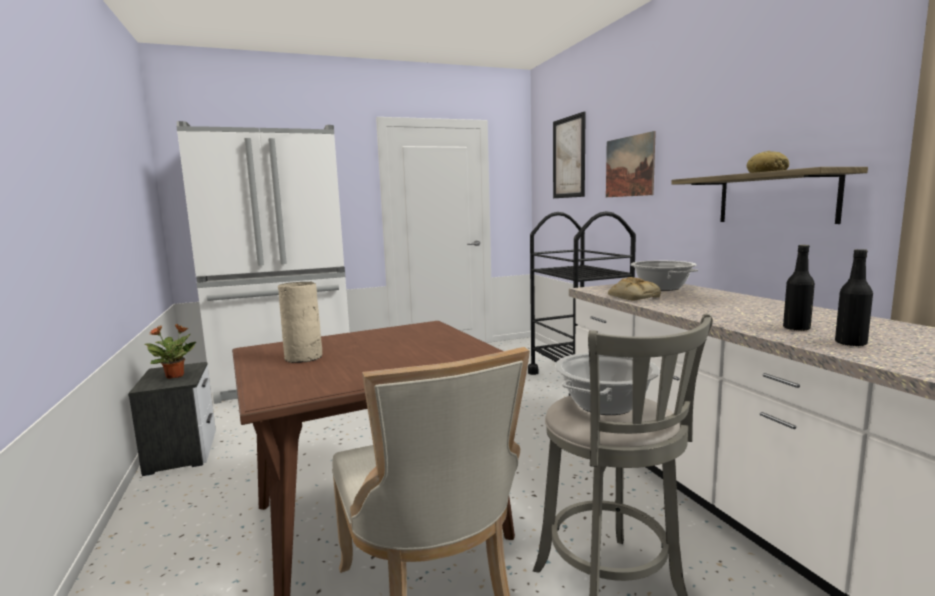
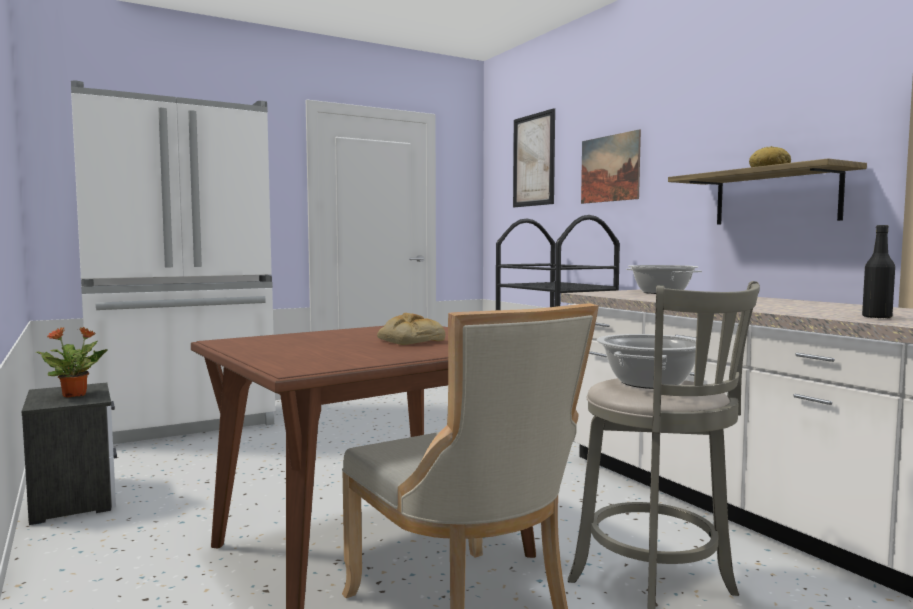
camera: 10 degrees left, 5 degrees down
beige vase [278,282,322,363] -> none
bread [608,277,661,300] -> bread moved to [377,313,445,345]
black bottle [783,245,815,331] -> none

